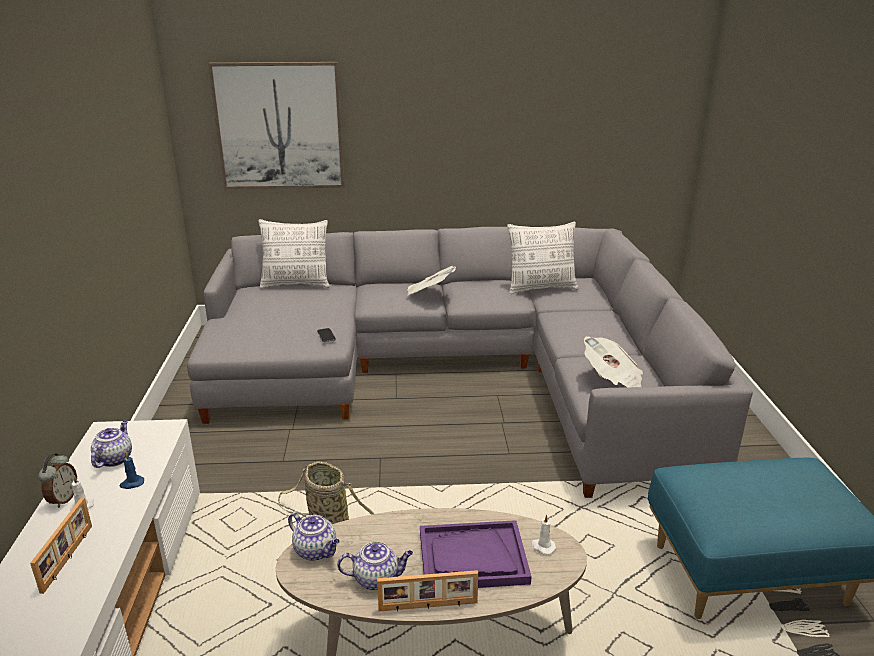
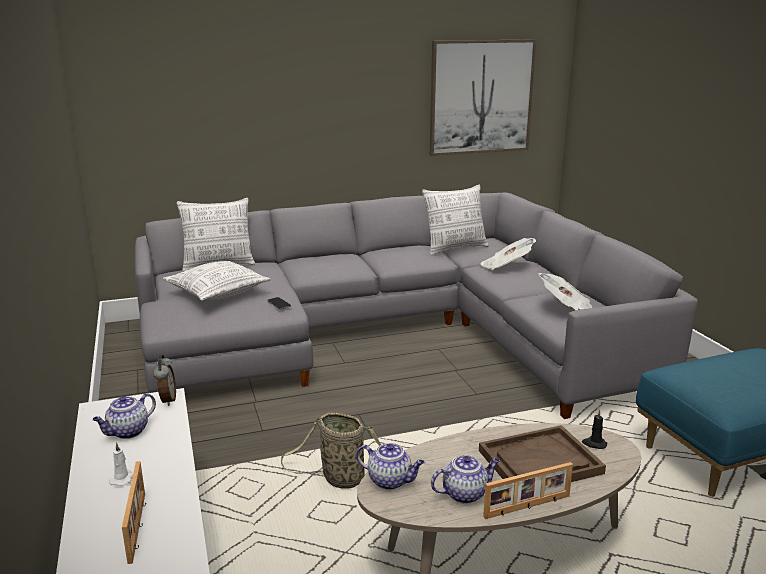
camera: 15 degrees left, 5 degrees down
alarm clock [38,453,77,508] -> alarm clock moved to [153,355,176,406]
teapot [91,421,132,468] -> teapot turned 135 degrees counterclockwise [93,393,156,439]
blue candle [120,452,144,489] -> none
picture [208,62,344,189] -> picture moved to [430,39,536,156]
newspaper [407,266,456,296] -> newspaper moved to [481,238,536,270]
purple tray [420,520,532,588] -> brown tray [479,425,606,482]
white candle [531,514,556,555] -> black candle [582,410,607,449]
none -> pillow [163,261,271,301]

